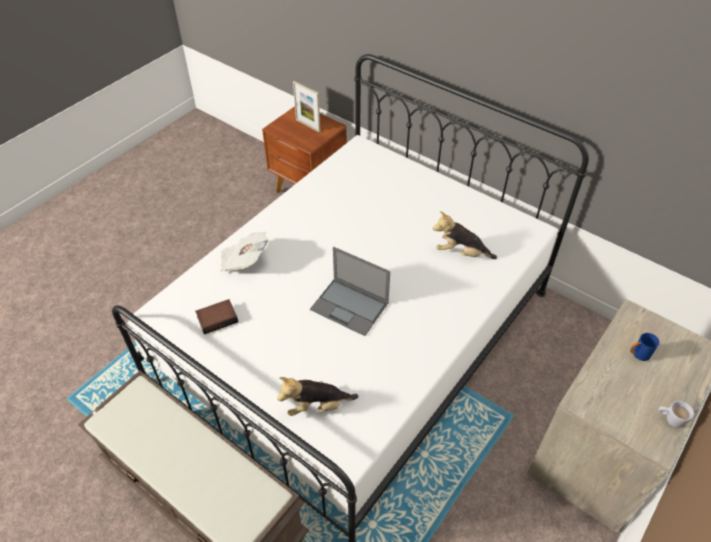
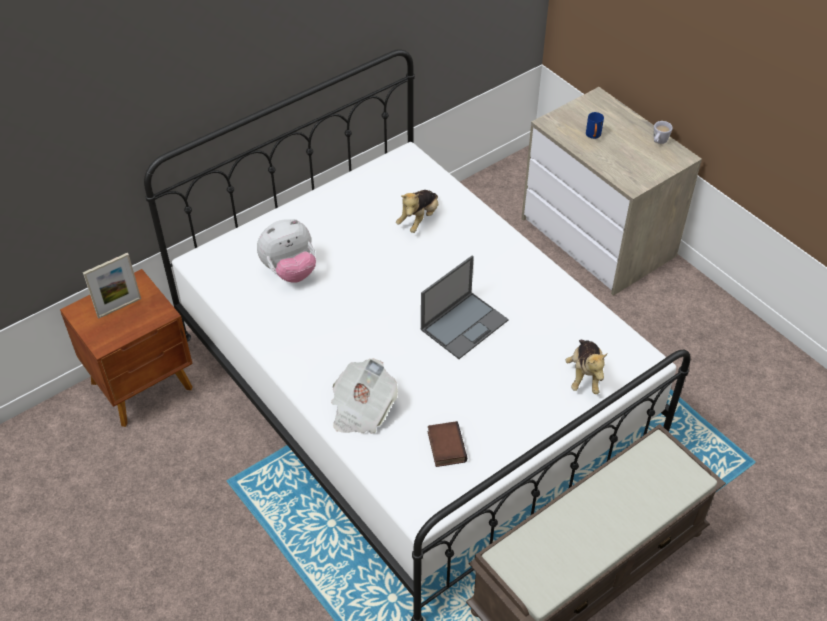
camera: 75 degrees left, 0 degrees up
none -> plush toy [257,219,316,283]

